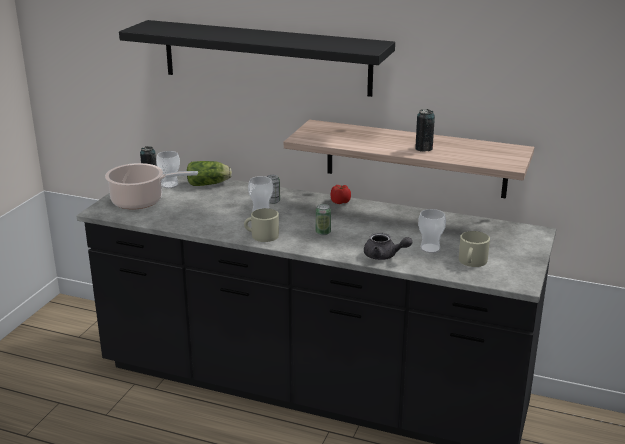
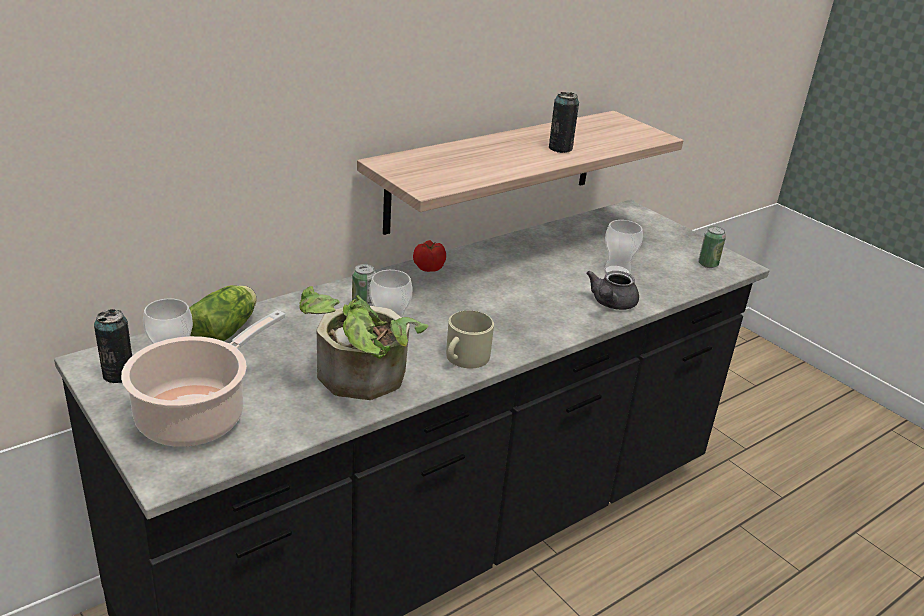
camera: 60 degrees left, 5 degrees up
black shelf [119,20,395,97] -> none
can [316,204,331,235] -> can moved to [698,226,726,268]
grey teapot [364,233,412,260] -> grey teapot turned 150 degrees clockwise [586,271,639,310]
beige mug [459,231,490,267] -> none
none -> potted plant [299,286,429,400]

